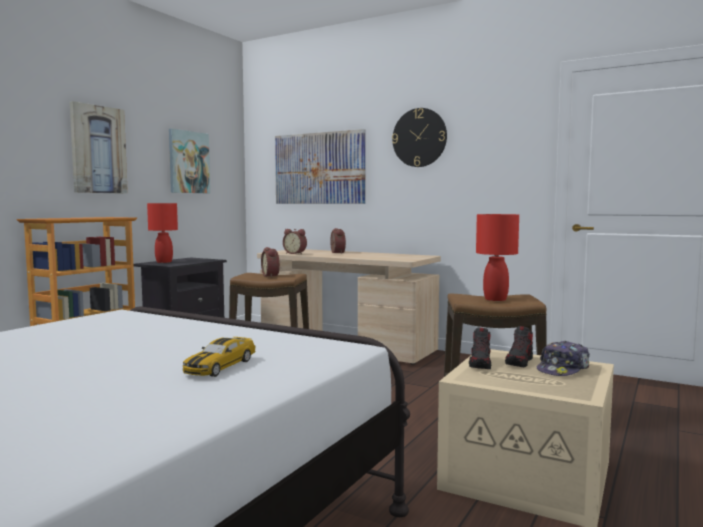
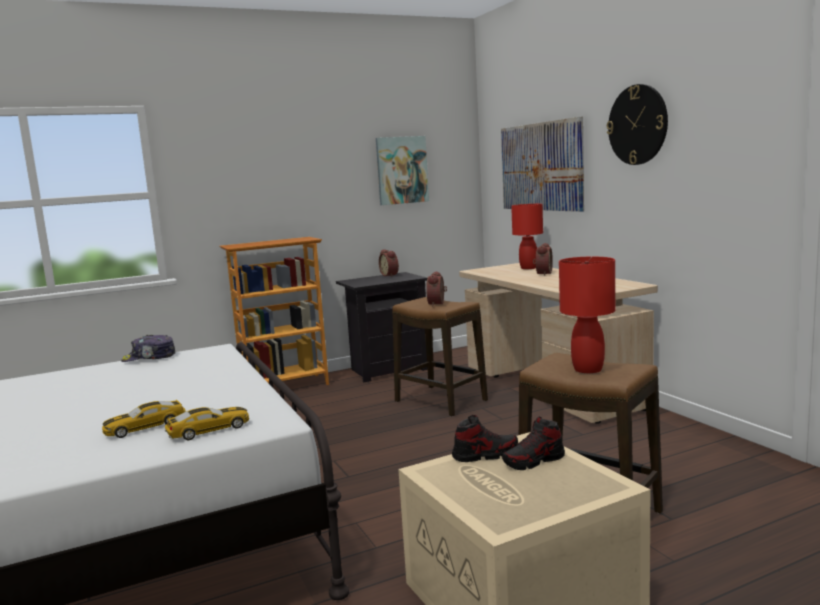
camera: 35 degrees right, 5 degrees up
picture [70,101,128,194] -> none
red table lamp [147,203,178,263] -> red table lamp moved to [511,204,543,269]
alarm clock [283,229,307,254] -> alarm clock moved to [379,249,399,276]
shoe [469,328,491,369] -> shoe turned 150 degrees counterclockwise [452,415,518,462]
cap [537,341,590,376] -> cap moved to [121,335,176,362]
none -> toy car [165,407,249,440]

